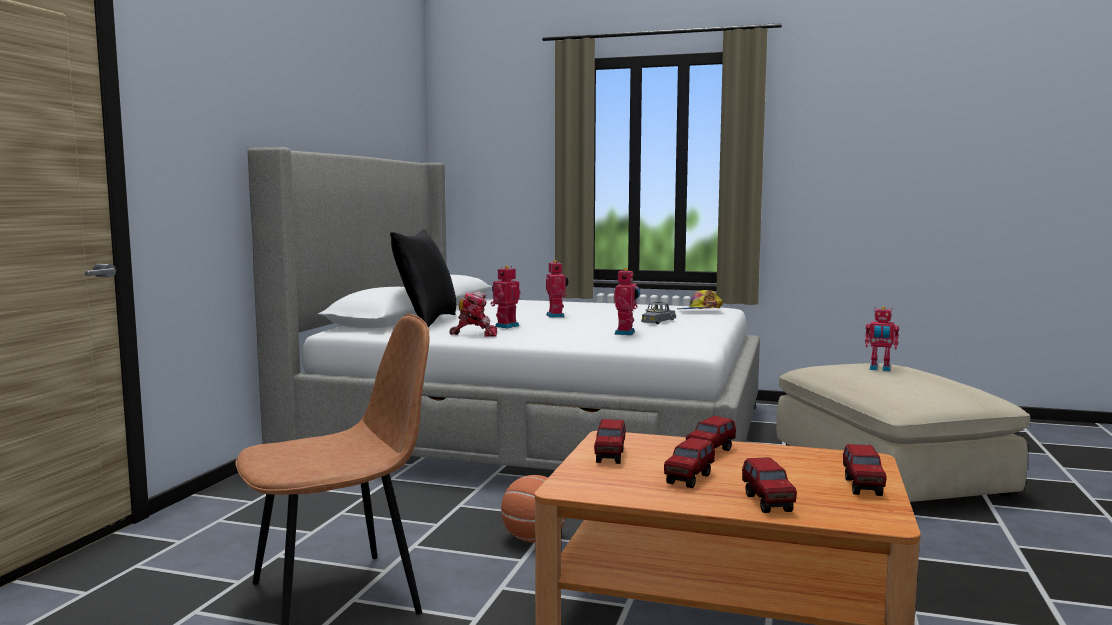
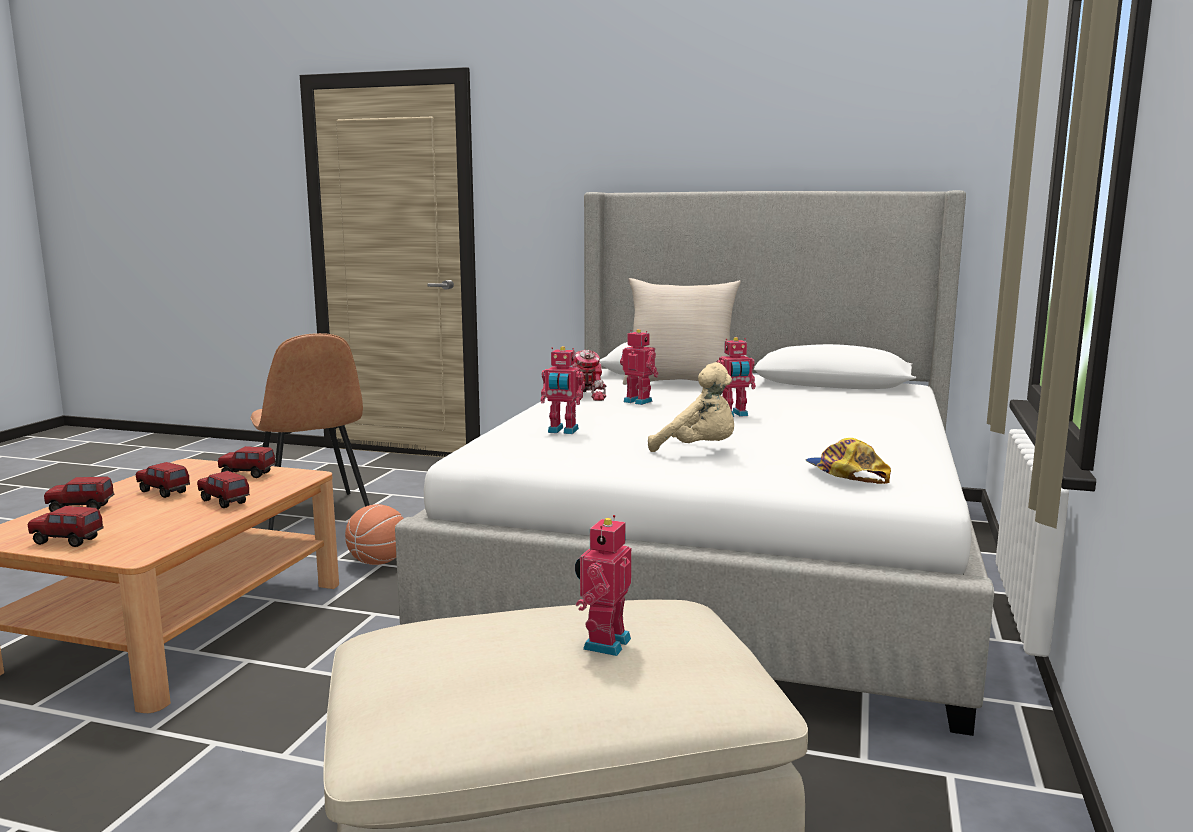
camera: 90 degrees right, 5 degrees up
black pillow [390,229,456,327] -> beige pillow [623,278,741,385]
grey toy car [641,302,676,324] -> beige plush toy [648,362,734,452]

